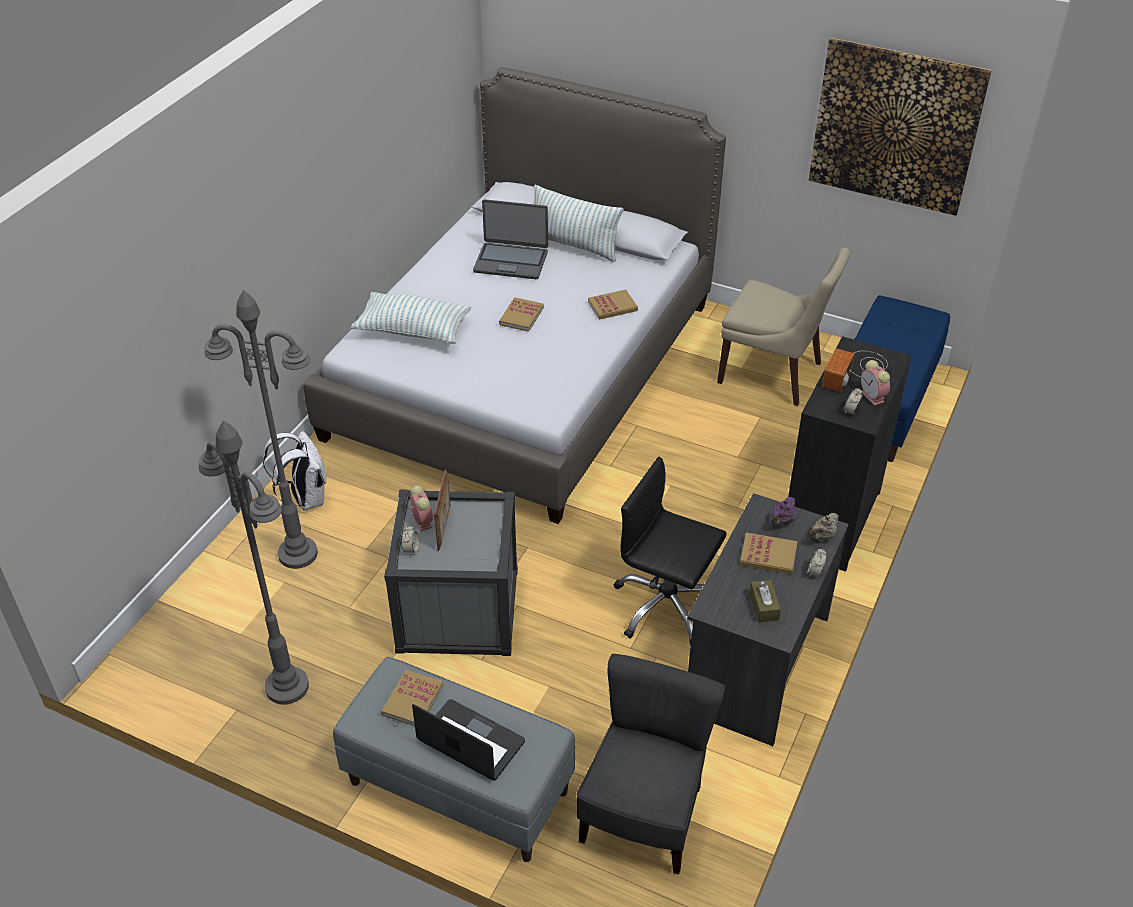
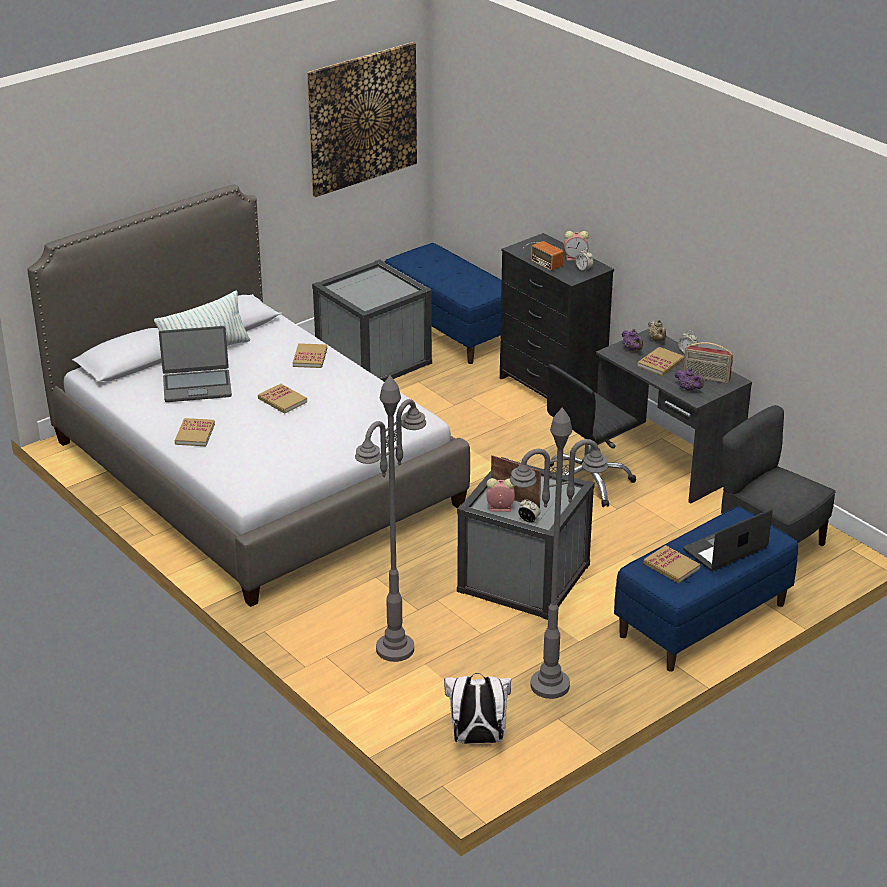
camera: 65 degrees left, 10 degrees down
white backpack [263,431,327,511] -> white backpack moved to [444,673,511,744]
grey bench [333,657,575,862] -> blue bench [614,506,798,672]
pillow [351,292,471,344] -> none
laptop [473,199,548,279] -> laptop turned 45 degrees clockwise [159,326,232,402]
beige chair [717,248,850,406] -> grey storage box [312,259,432,382]
brown tissue box [749,580,781,623] -> radio [683,342,733,383]
none -> book [175,418,215,446]
none -> purple teapot [675,368,704,391]

